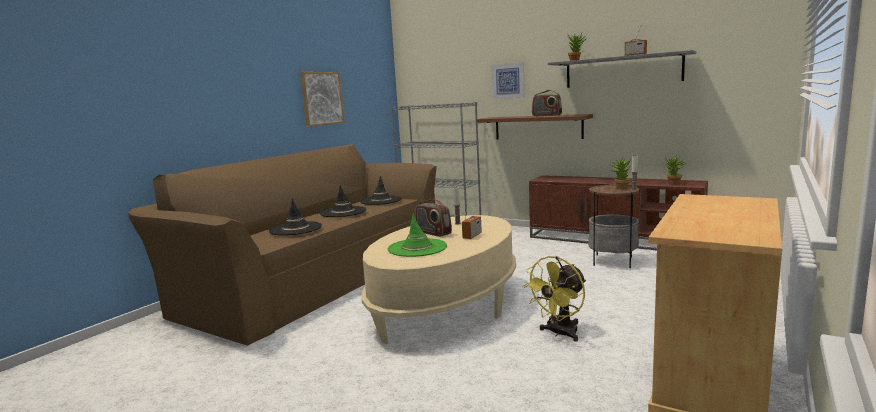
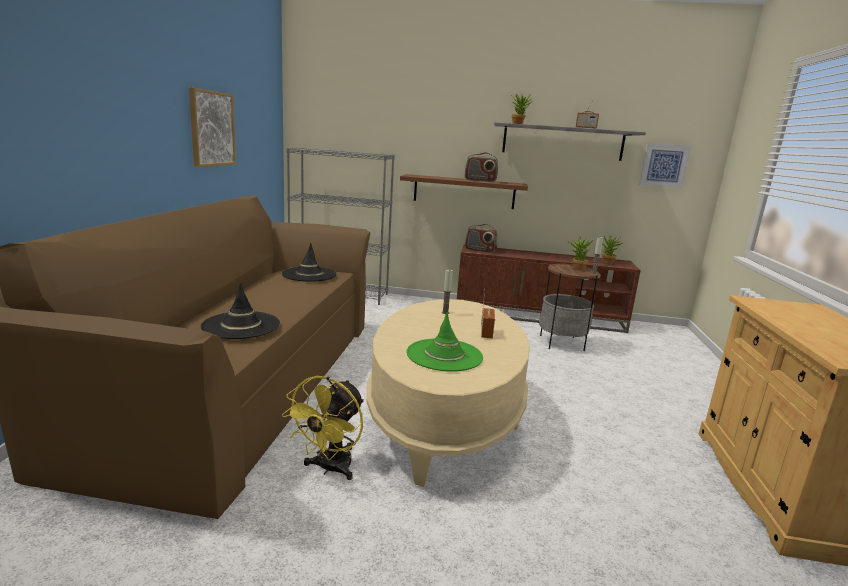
camera: 25 degrees left, 5 degrees up
black hat [320,185,366,217] -> none
radio [415,199,452,237] -> radio moved to [465,224,498,253]
picture [491,62,525,99] -> picture moved to [639,143,691,188]
yellow fan [523,256,586,342] -> yellow fan moved to [282,376,364,480]

